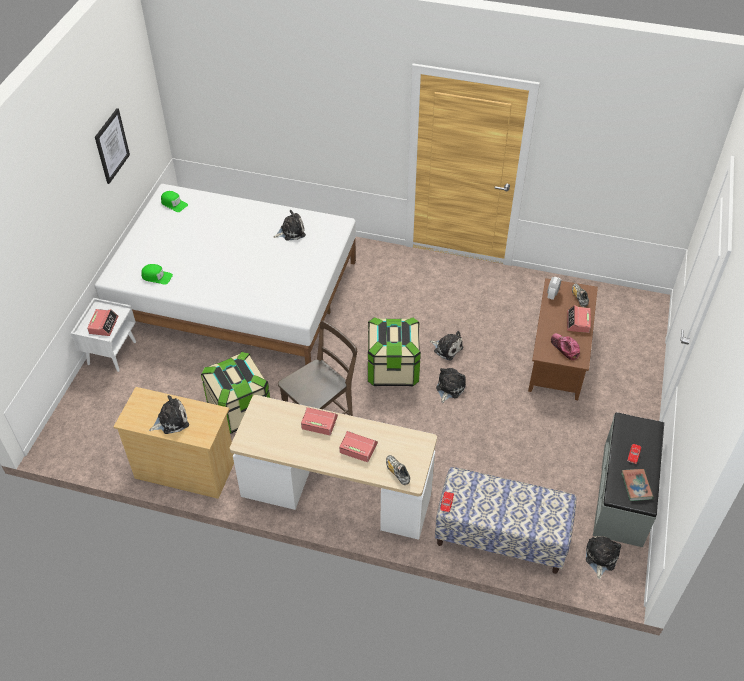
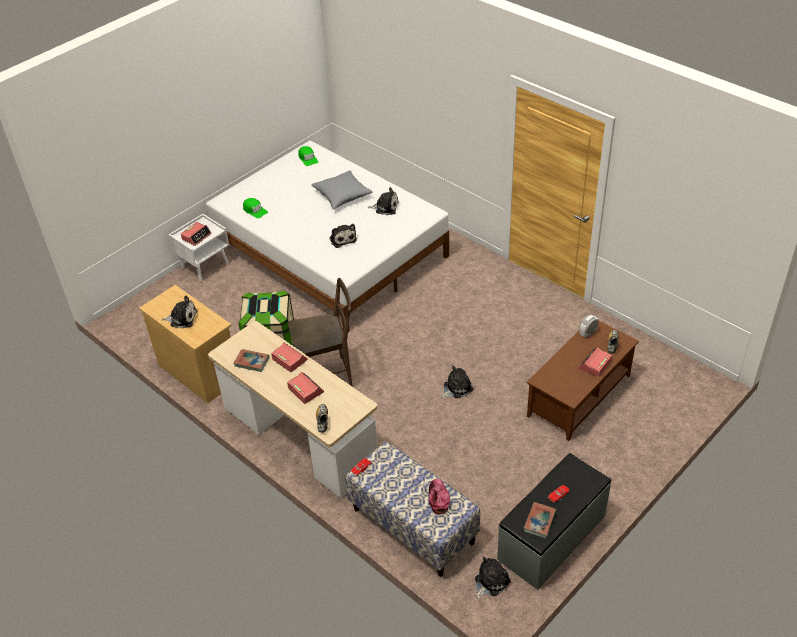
camera: 30 degrees right, 5 degrees down
picture [95,108,130,184] -> none
storage box [368,317,421,386] -> none
plush toy [430,331,463,361] -> plush toy moved to [329,224,357,248]
cap [551,333,580,360] -> cap moved to [429,479,450,515]
none -> book [233,349,269,372]
none -> grey pillow [311,170,373,209]

